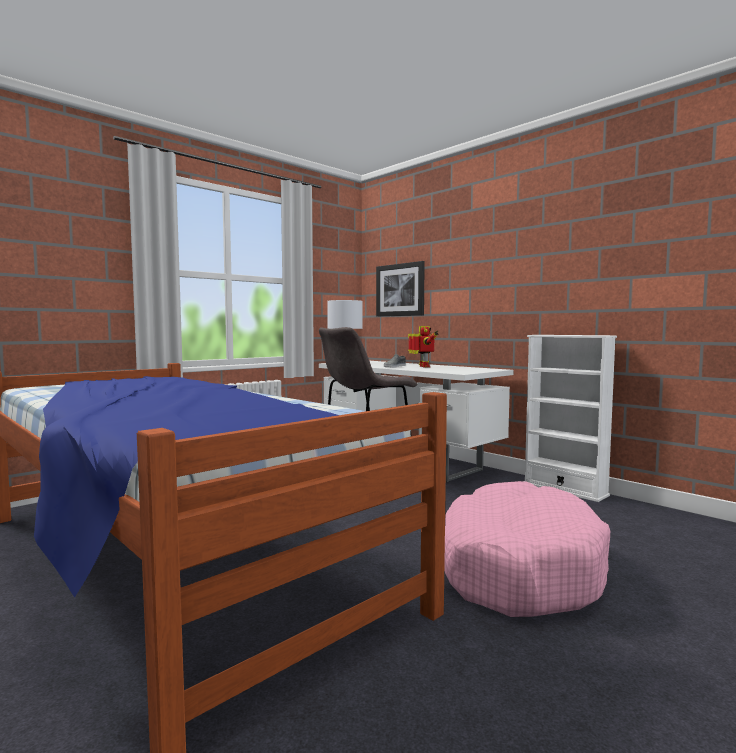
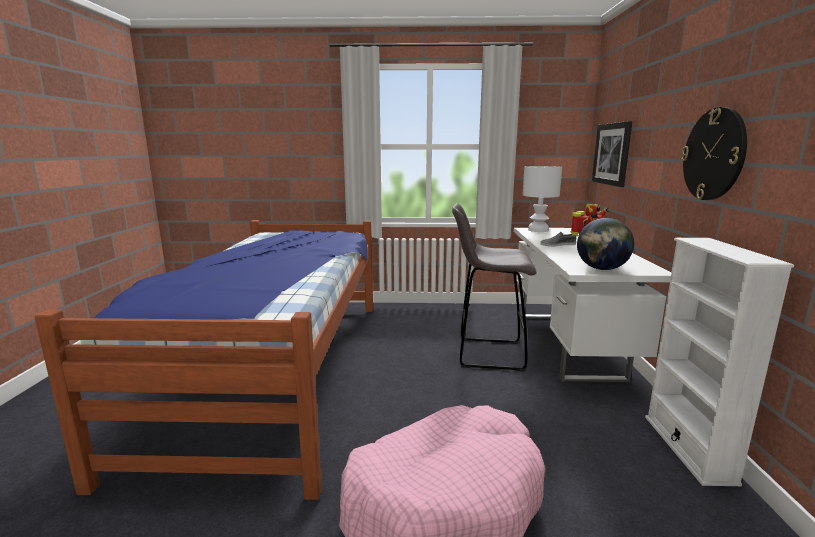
camera: 45 degrees right, 10 degrees up
none -> globe [577,218,634,270]
none -> wall clock [681,107,747,200]

